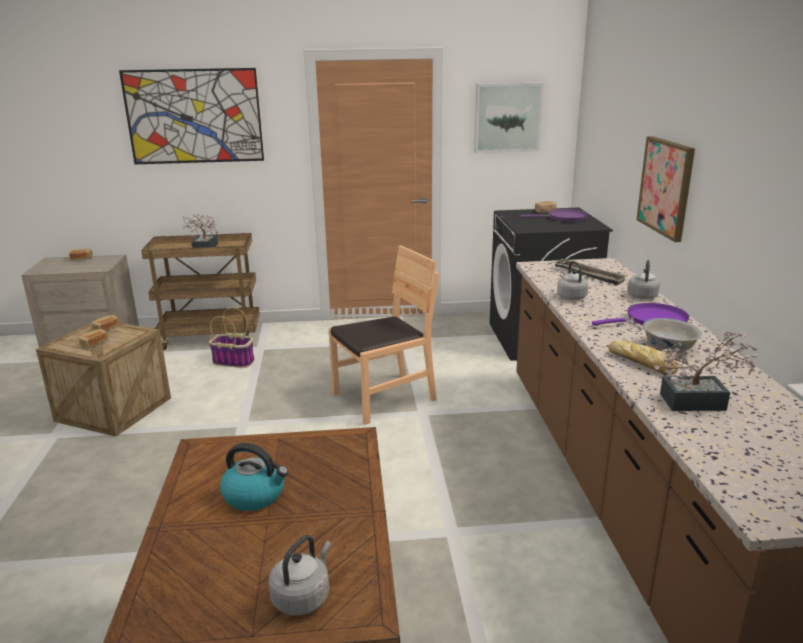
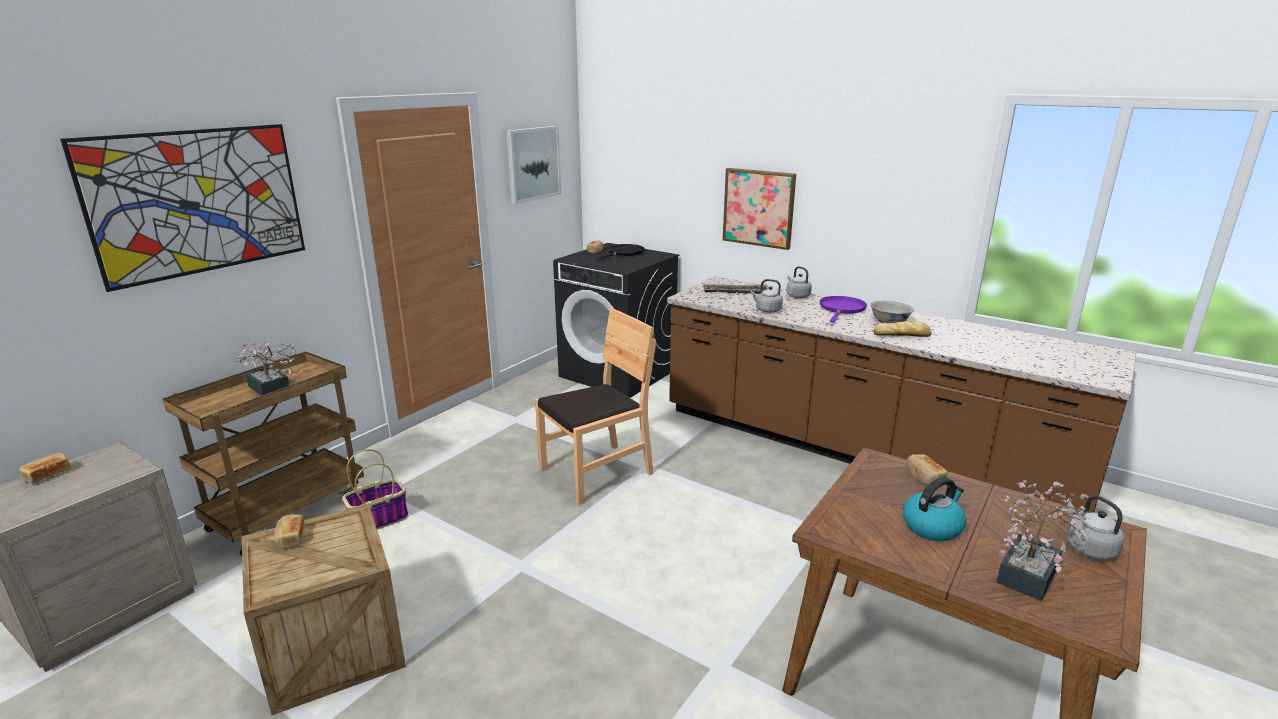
camera: 50 degrees left, 0 degrees up
bread [78,329,109,348] -> bread moved to [906,454,948,486]
brown chair [329,245,439,425] -> brown chair turned 45 degrees clockwise [535,308,656,505]
purple frying pan [520,209,588,222] -> black frying pan [596,244,644,260]
potted plant [654,330,758,411] -> potted plant moved to [996,480,1089,601]

